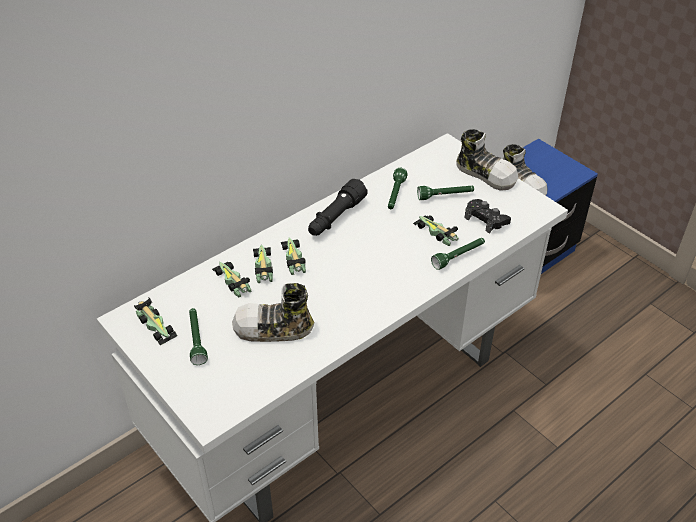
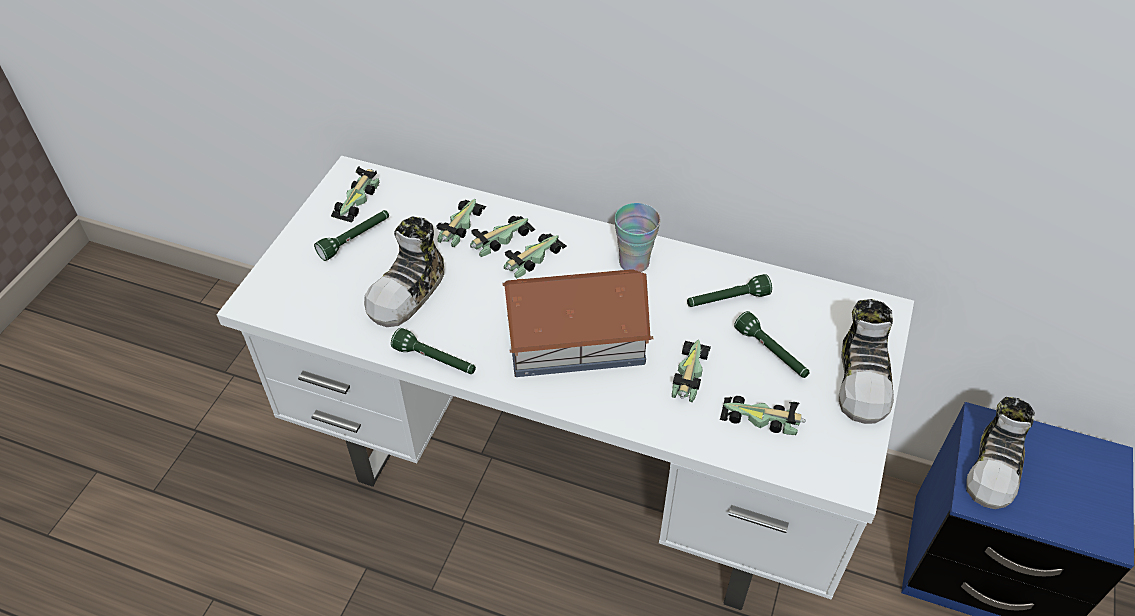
camera: 60 degrees right, 5 degrees up
shoe [232,283,314,342] -> shoe turned 120 degrees counterclockwise [364,217,444,327]
black flashlight [308,179,368,236] -> cup [615,203,660,272]
green flashlight [431,238,485,270] -> green flashlight moved to [391,328,476,374]
black game controller [464,199,511,234] -> toy car [720,396,806,435]
none -> toy house [502,269,653,377]

